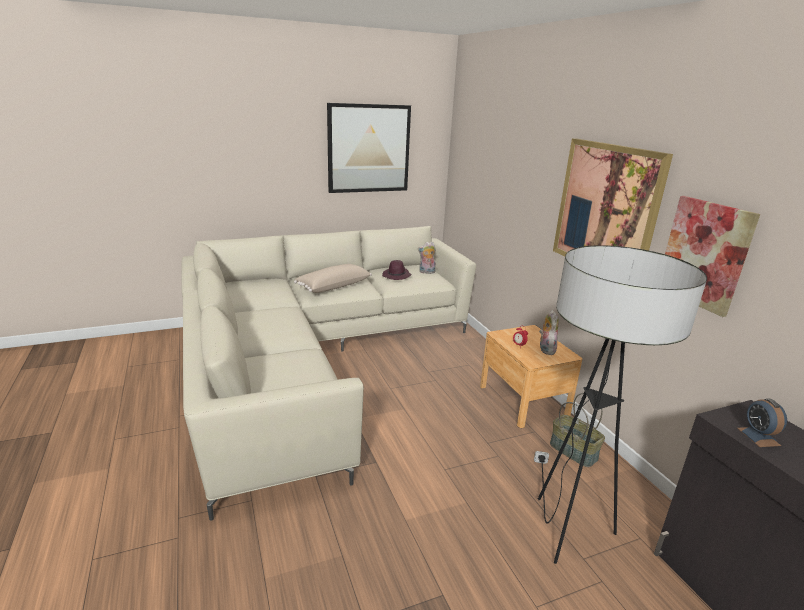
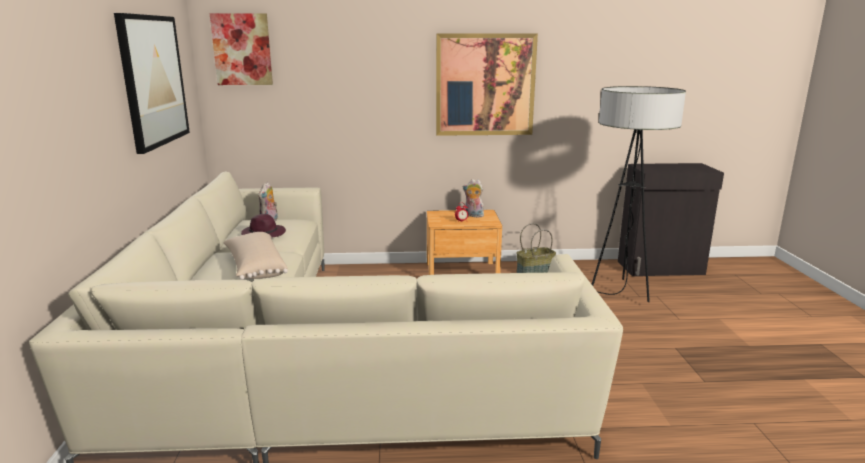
camera: 70 degrees left, 5 degrees down
picture [665,196,760,317] -> picture moved to [210,13,273,85]
alarm clock [737,398,787,447] -> none

